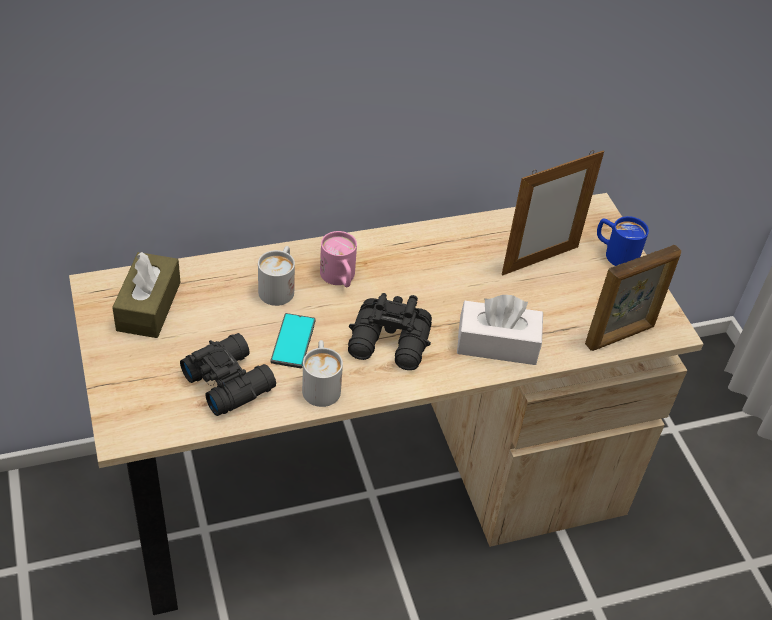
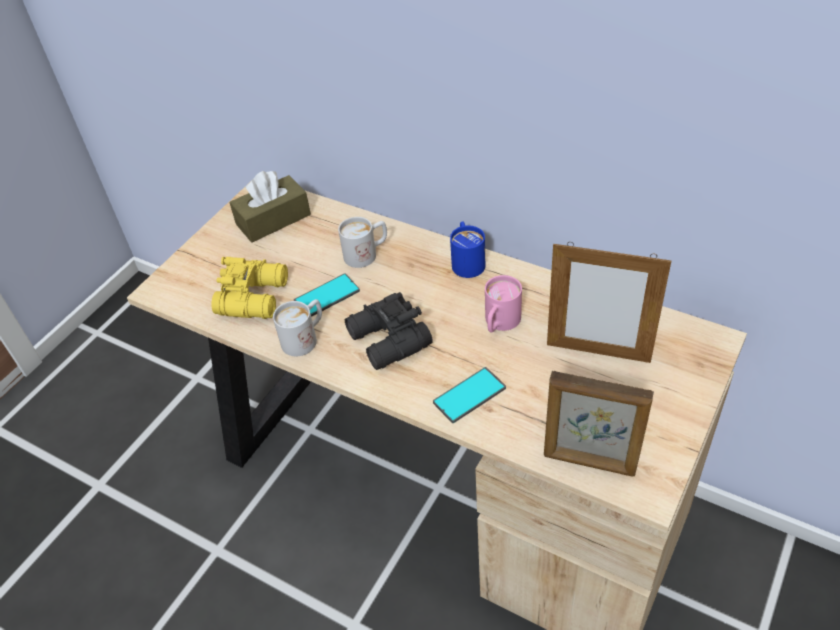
camera: 55 degrees right, 0 degrees up
black binoculars [180,333,276,416] -> yellow binoculars [211,257,288,319]
pink mug [320,231,357,287] -> pink mug moved to [485,275,522,333]
white tissue box [457,295,543,365] -> phone [433,367,506,423]
blue mug [597,216,649,266] -> blue mug moved to [450,221,485,278]

